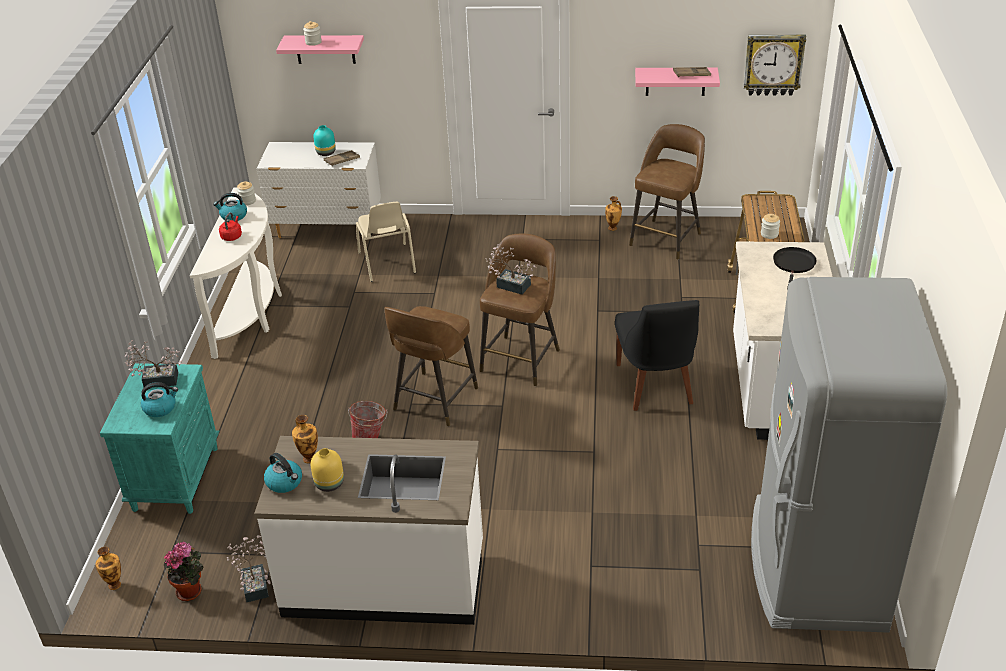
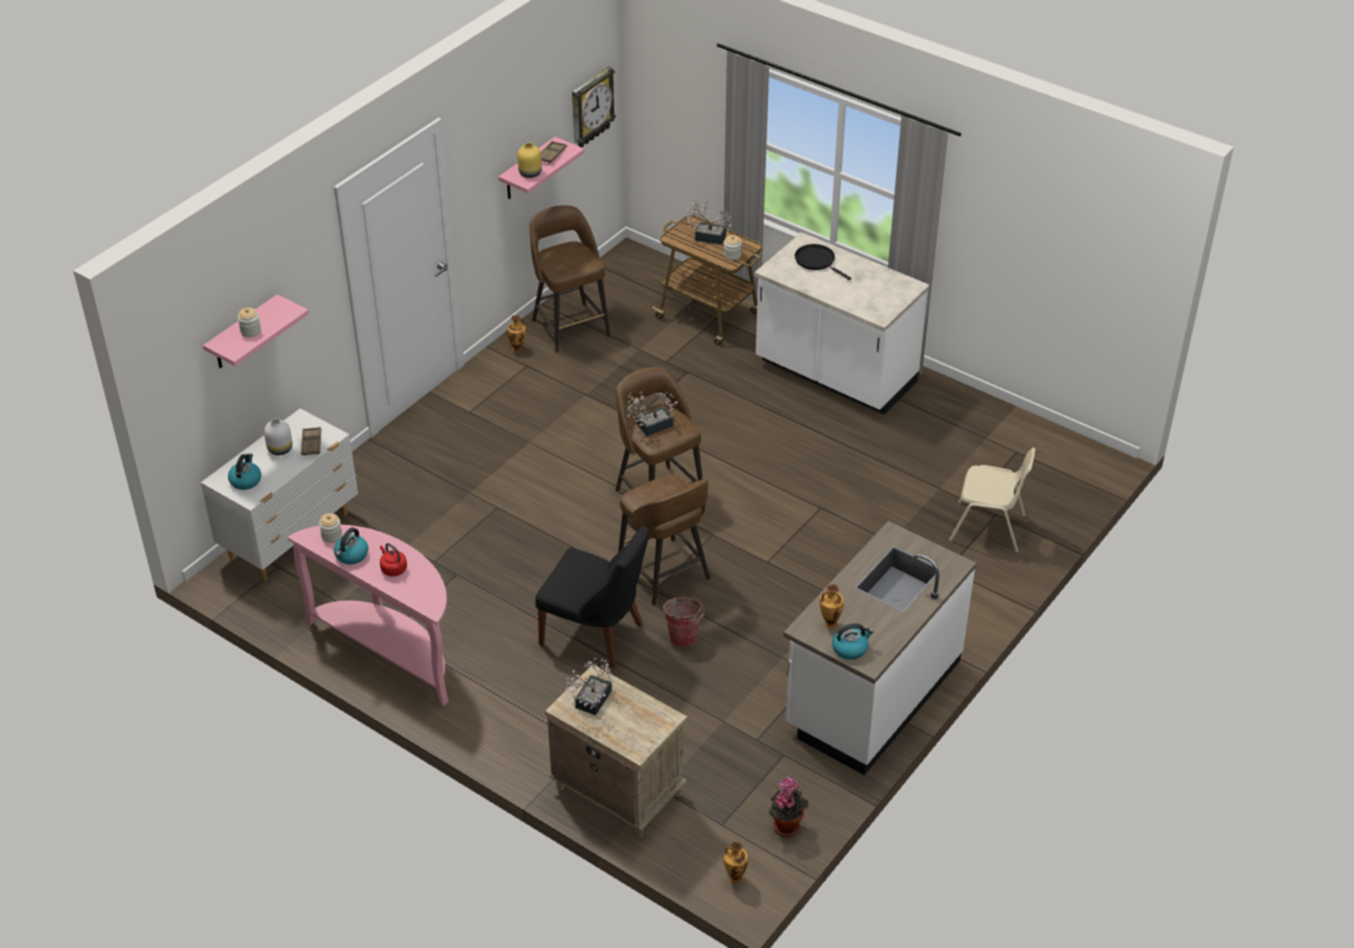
camera: 60 degrees left, 5 degrees up
turquoise nightstand [100,363,219,514] -> beige nightstand [545,664,687,838]
kettle [141,382,178,417] -> kettle moved to [228,453,261,490]
white console table [190,187,282,359] -> pink console table [287,525,448,706]
potted plant [227,536,271,602] -> potted plant moved to [686,197,732,245]
yellow vase [311,448,344,492] -> yellow vase moved to [517,143,542,178]
turquoise vase [313,125,336,156] -> white vase [264,419,292,455]
beige chair [356,202,416,282] -> beige chair moved to [949,447,1036,553]
black chair [615,300,699,411] -> black chair moved to [535,526,649,669]
grey fridge [751,277,947,633] -> none

